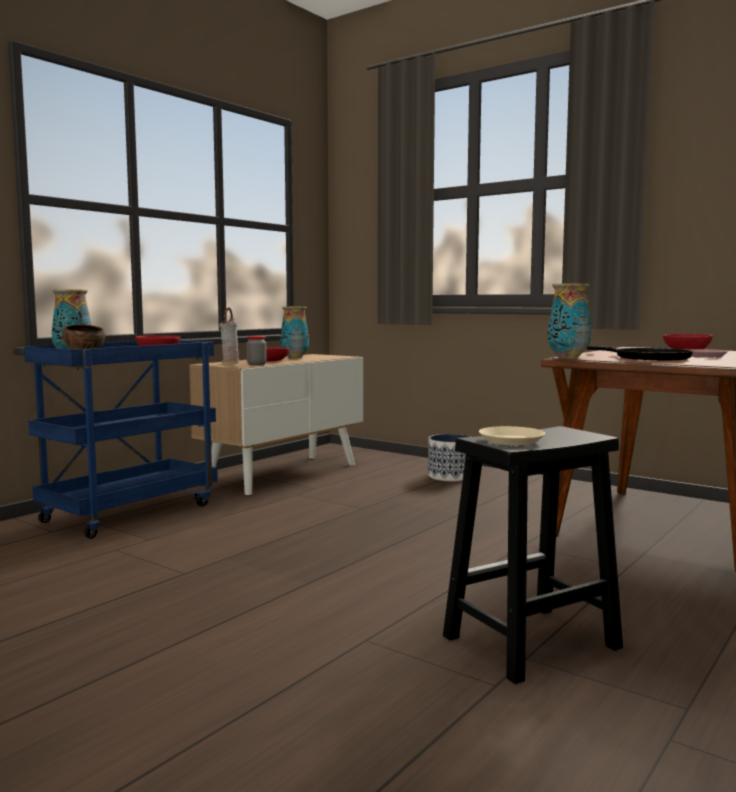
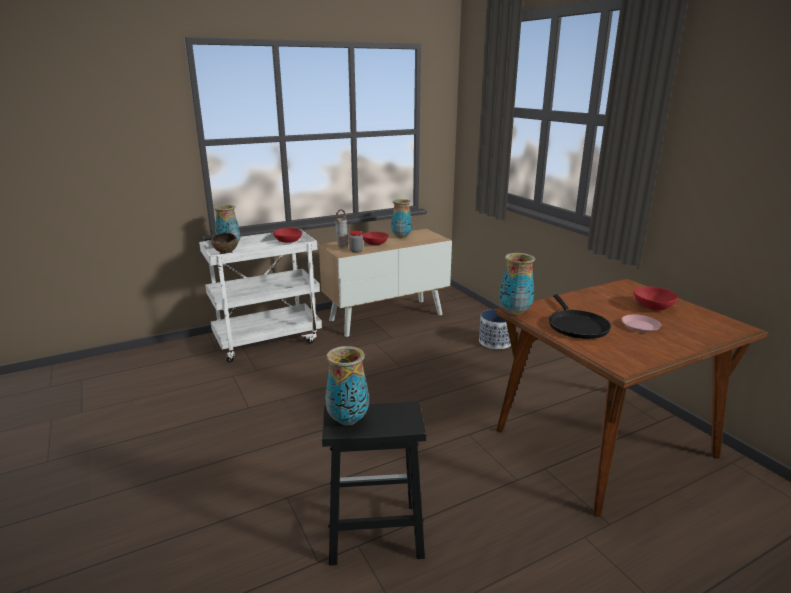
camera: 25 degrees right, 15 degrees up
blue cart [24,340,218,539] -> white cart [199,229,322,362]
beige plate [479,426,545,445] -> vase [325,346,369,426]

